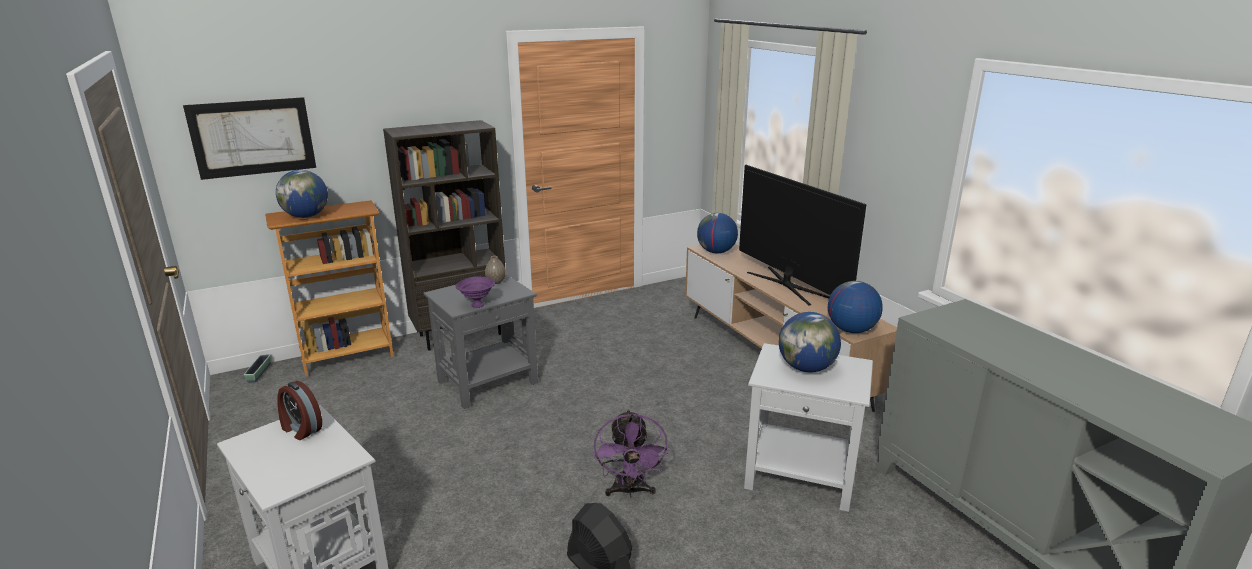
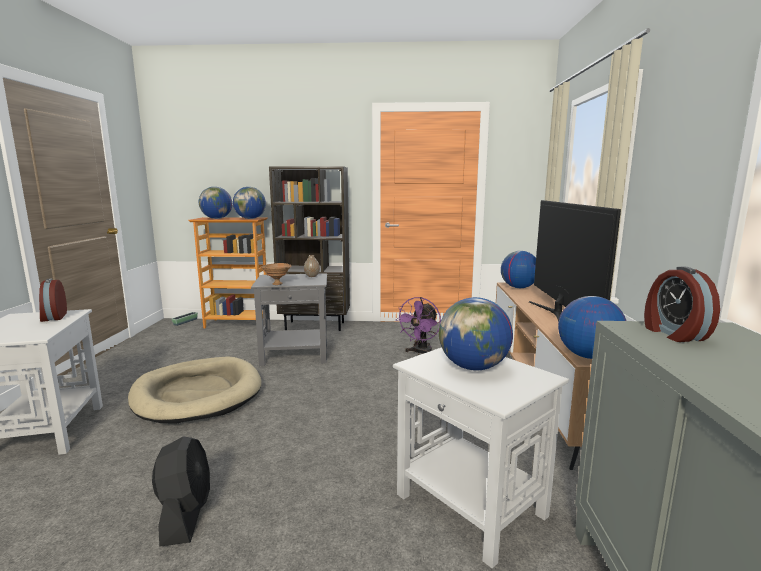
camera: 30 degrees right, 10 degrees down
picture [183,97,316,180] -> none
purple bowl [455,276,495,308] -> brown bowl [261,263,291,285]
purple fan [594,410,669,497] -> purple fan moved to [396,297,441,355]
none -> beige dog bed [128,356,261,424]
none -> globe [233,187,266,219]
none -> alarm clock [644,267,720,342]

